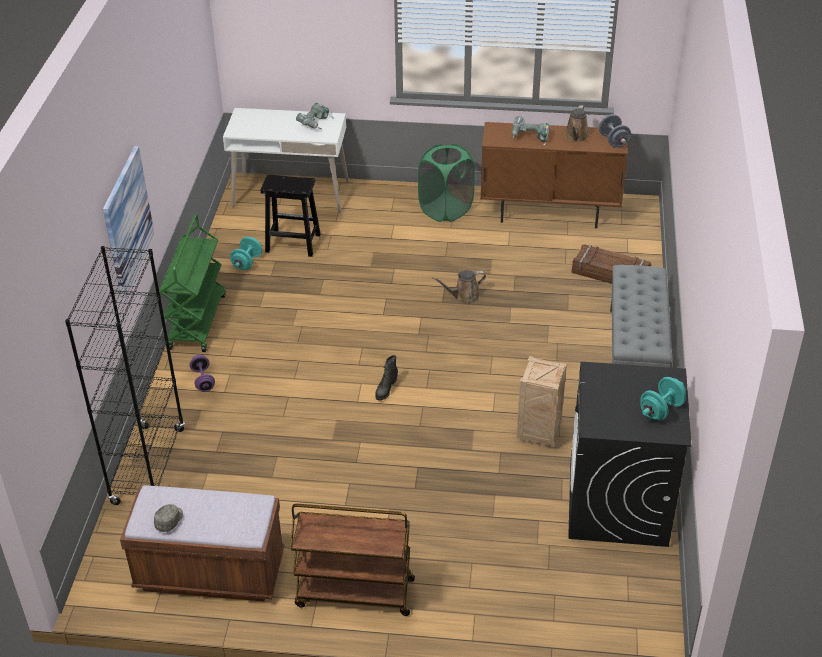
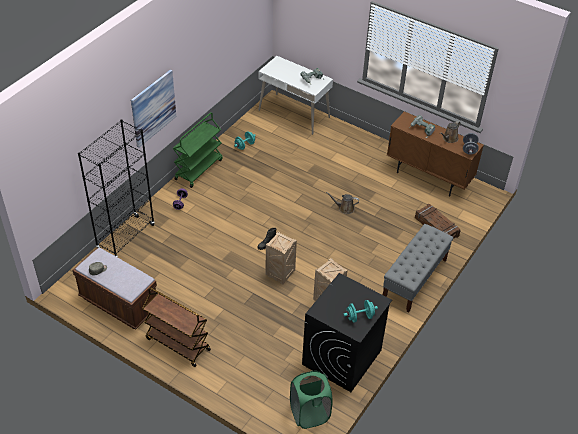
camera: 25 degrees right, 5 degrees up
black stool [261,174,321,257] -> none
green laundry basket [418,144,475,222] -> green laundry basket moved to [290,371,333,429]
none -> crate [265,232,297,284]

